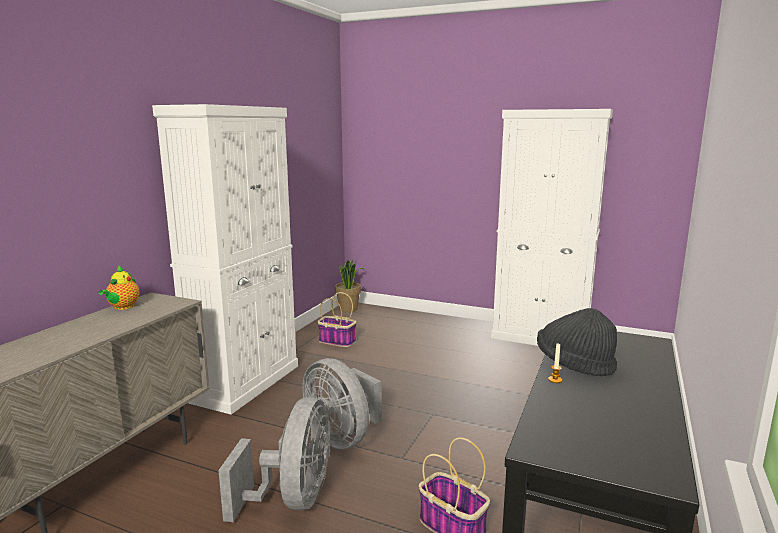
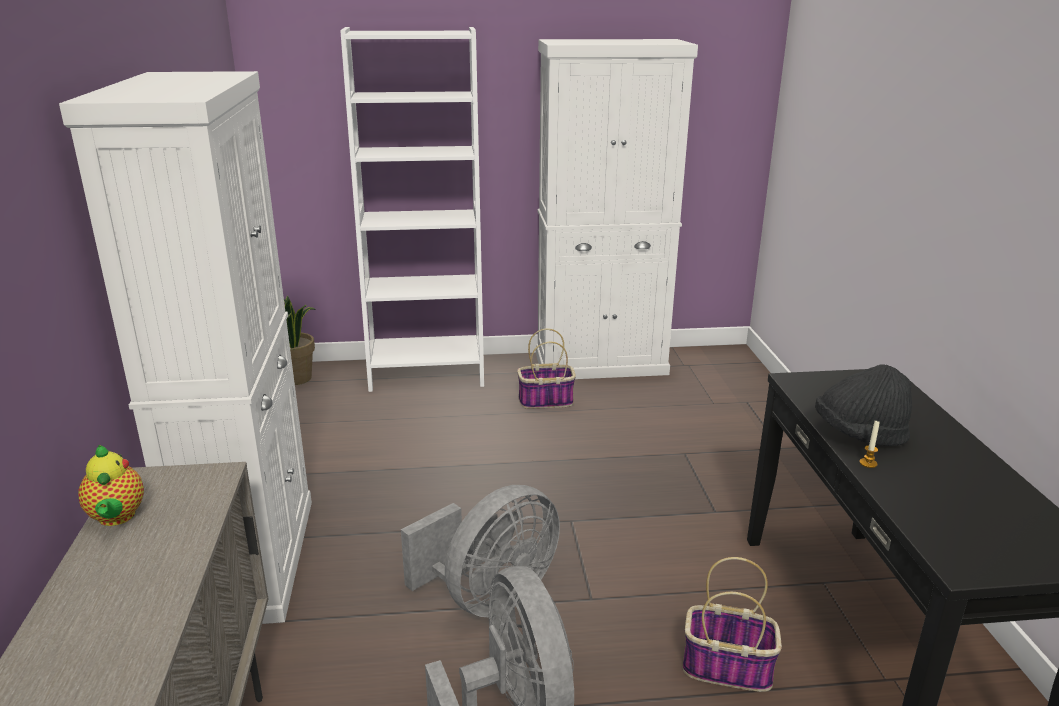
camera: 30 degrees left, 10 degrees up
grey fan [303,358,381,449] -> grey fan turned 60 degrees counterclockwise [401,485,560,617]
basket [317,292,356,347] -> basket moved to [517,328,576,409]
none -> white bookcase [340,27,484,392]

